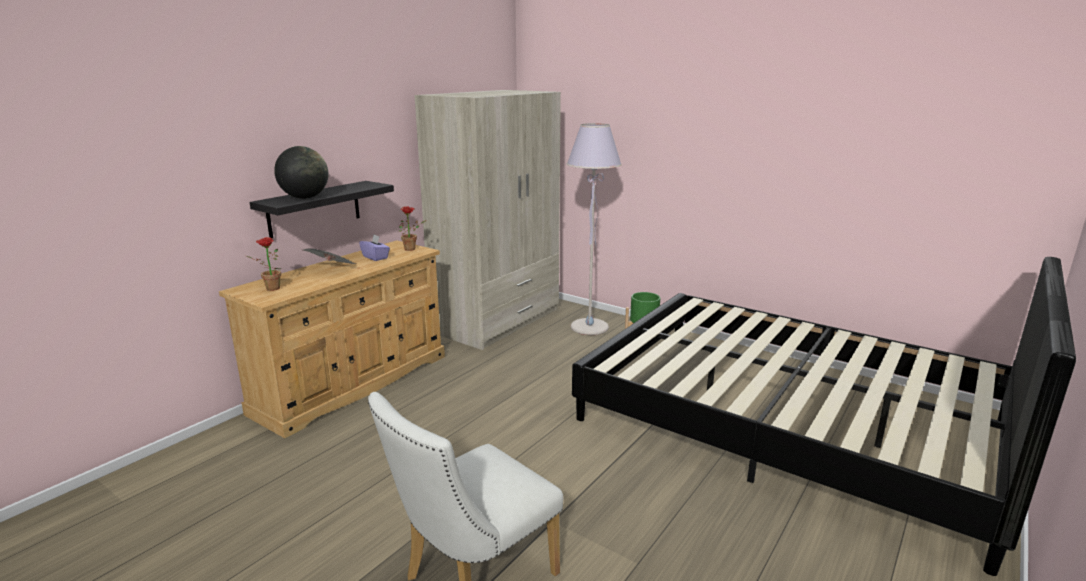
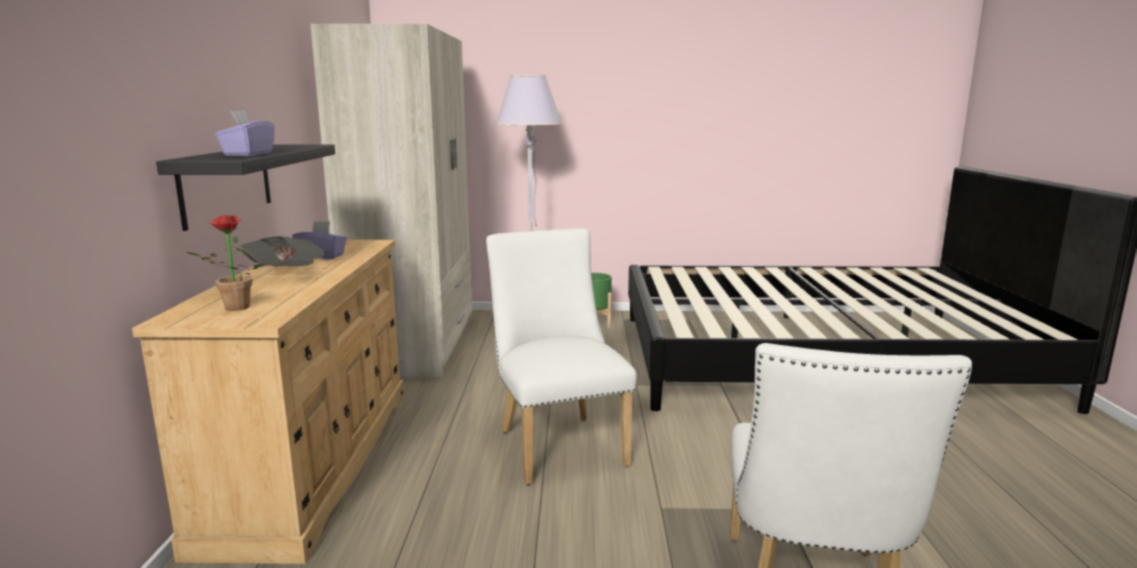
camera: 35 degrees left, 5 degrees down
globe [274,146,328,199] -> purple tissue box [215,110,275,156]
potted plant [399,206,426,251] -> none
none -> white chair [486,228,637,485]

